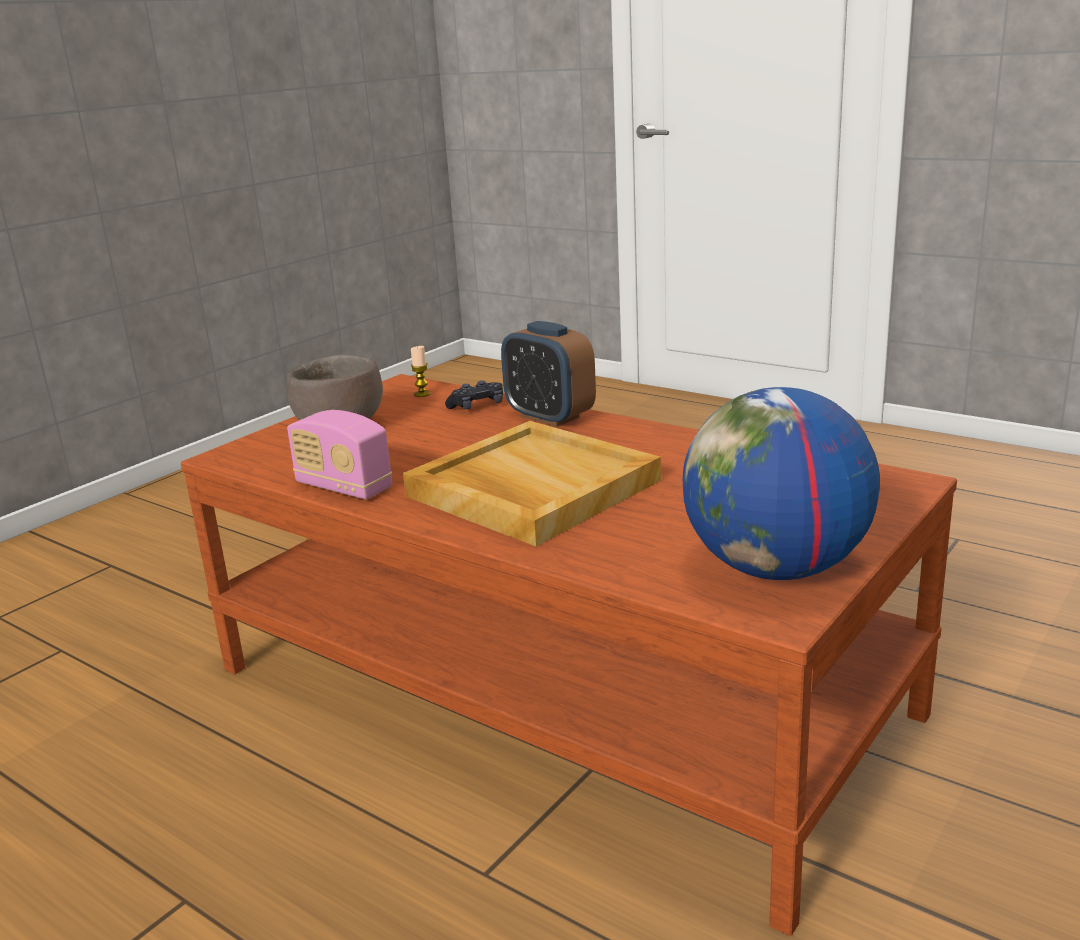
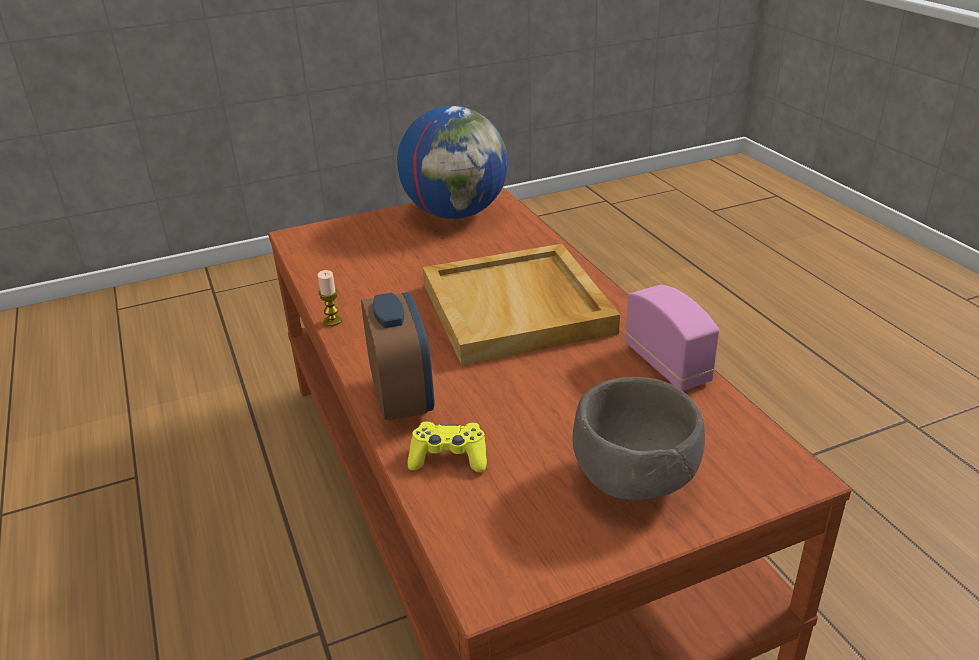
camera: 150 degrees left, 10 degrees up
candle [411,346,431,397] -> candle moved to [318,270,342,326]
black game controller [445,381,503,410] -> yellow game controller [408,422,487,472]

